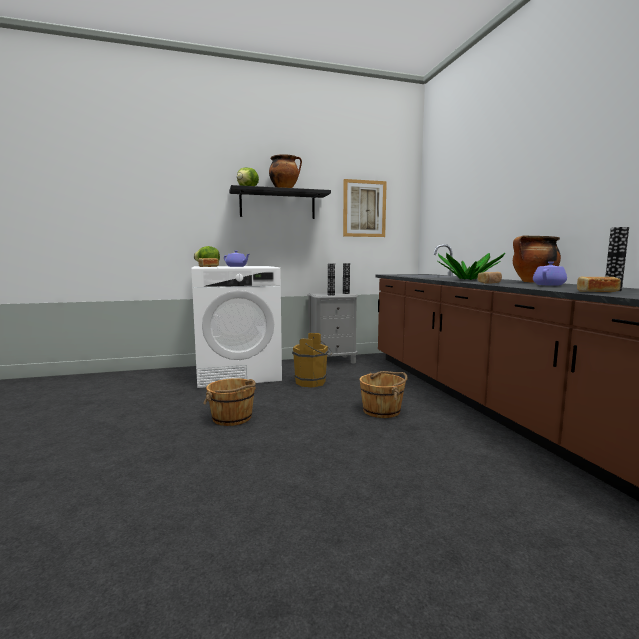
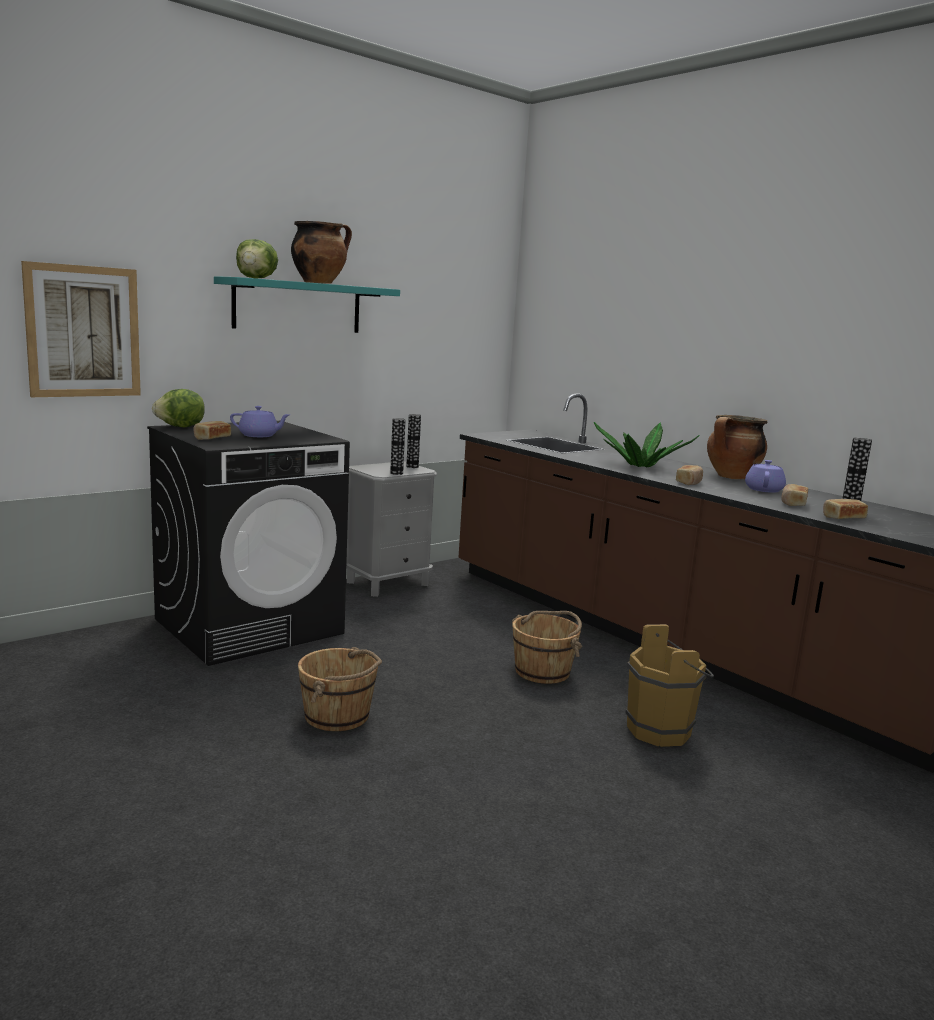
camera: 25 degrees left, 5 degrees up
white washing machine [191,266,282,388] -> black washing machine [147,421,350,666]
black shelf [229,185,331,219] -> turquoise shelf [214,276,400,333]
brown bucket [292,333,332,387] -> brown bucket moved to [626,624,714,747]
picture [343,179,387,237] -> picture moved to [21,261,141,397]
none -> bread [781,484,808,506]

